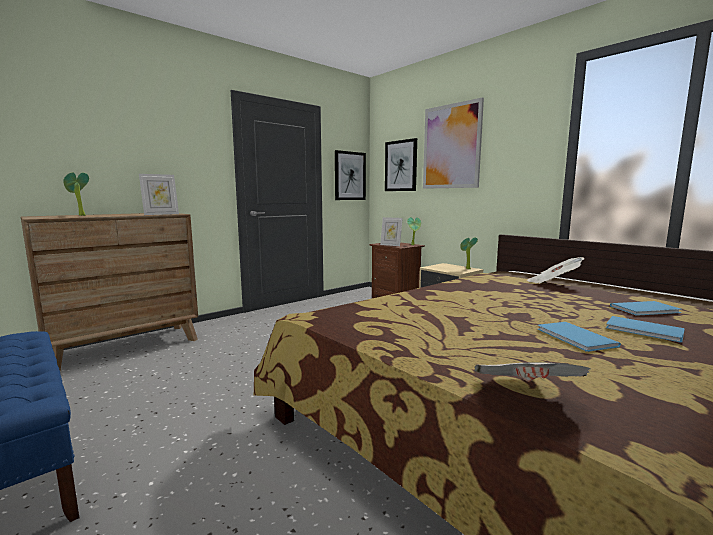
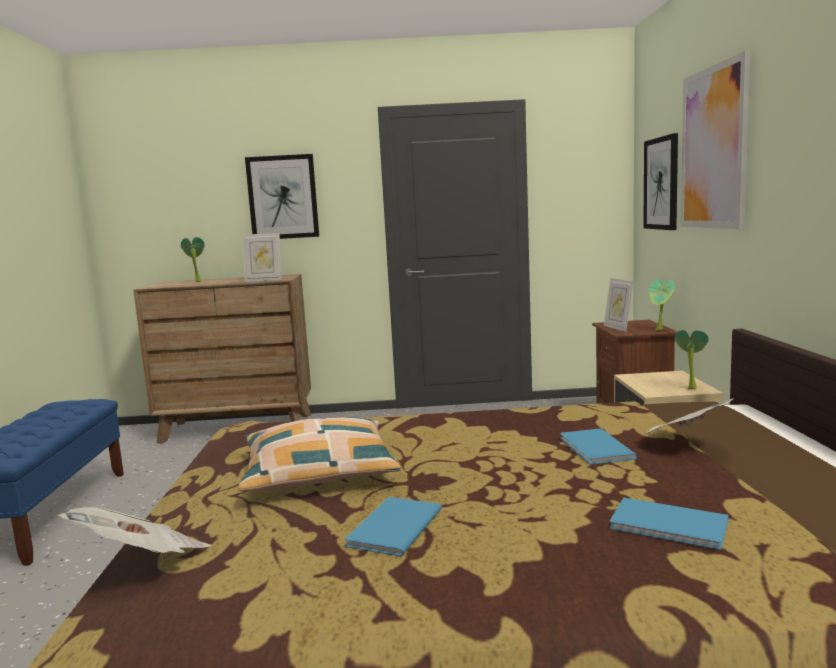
camera: 40 degrees right, 0 degrees up
picture [335,150,366,200] -> picture moved to [245,154,319,239]
blue book [606,316,685,343] -> blue book moved to [560,428,638,465]
none -> pillow [238,417,401,491]

